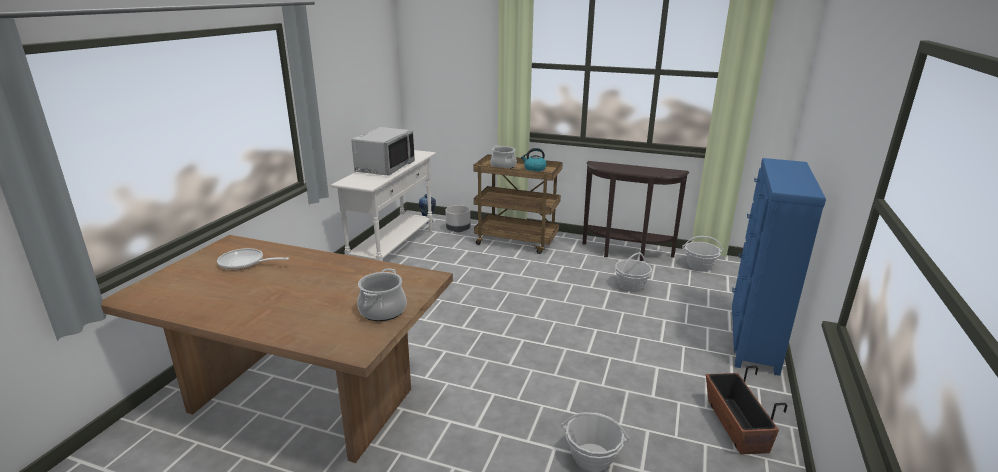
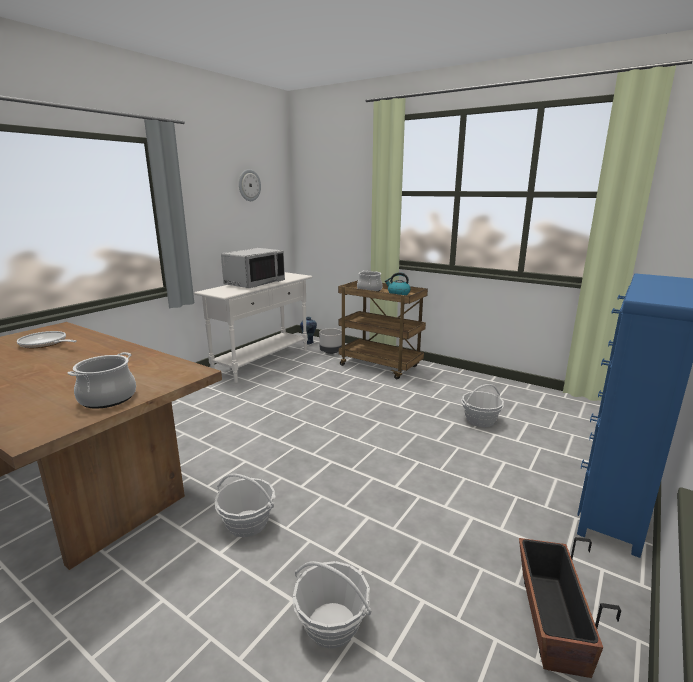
camera: 15 degrees right, 5 degrees down
brown console table [582,161,689,261] -> none
basket [682,236,724,271] -> basket moved to [215,474,275,537]
none -> wall clock [239,169,261,201]

